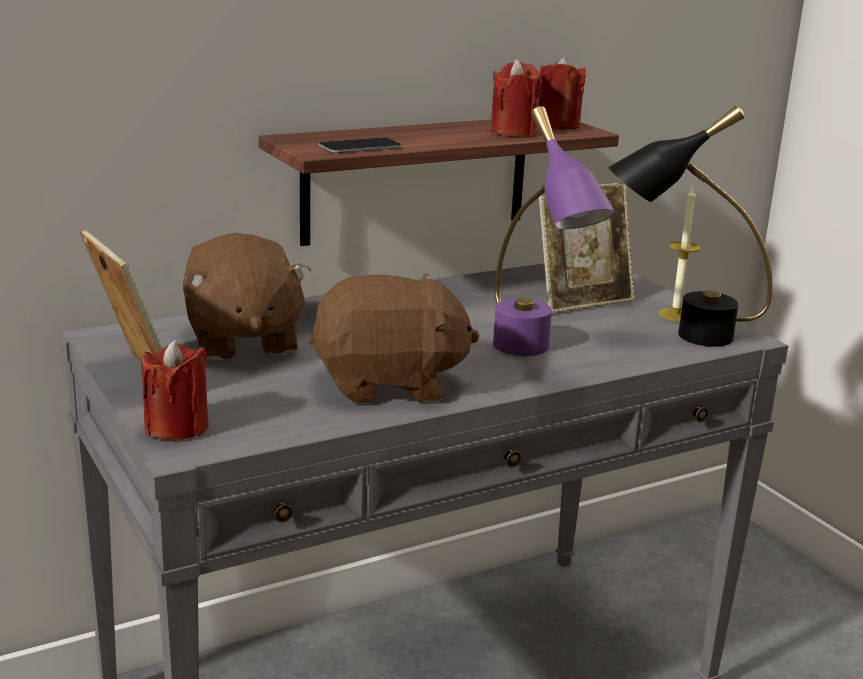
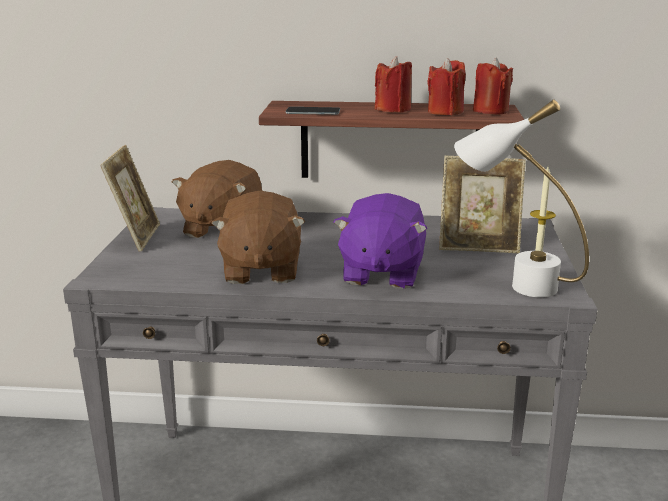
camera: 35 degrees right, 0 degrees up
red candle [141,340,209,440] -> red candle moved to [375,56,412,112]
brown plush toy [309,274,480,404] -> brown plush toy turned 60 degrees clockwise [211,191,305,284]
purple table lamp [493,106,615,356] -> purple plush toy [333,193,428,289]
black table lamp [608,106,772,347] -> white table lamp [454,99,589,297]

